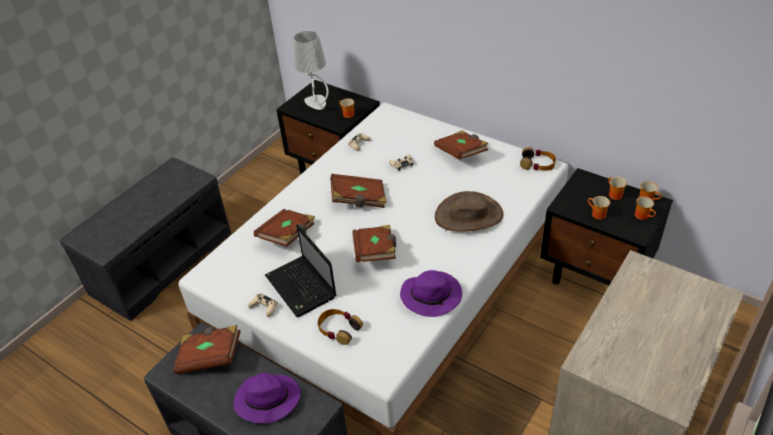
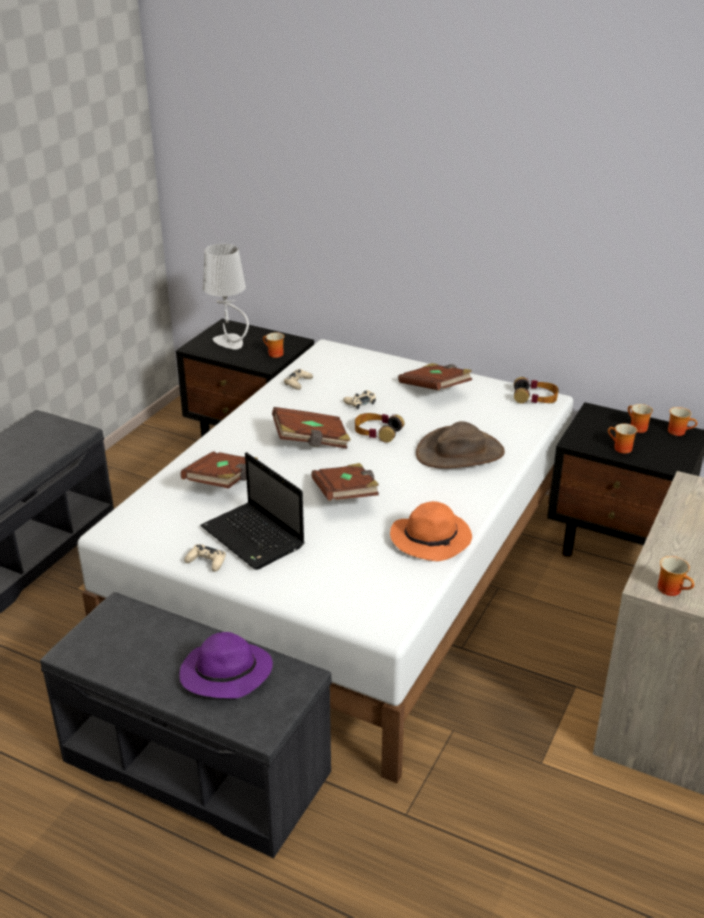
camera: 10 degrees left, 10 degrees down
brown book [173,325,241,374] -> none
headphones [318,309,363,345] -> headphones moved to [355,413,404,442]
purple hat [400,270,462,317] -> orange hat [390,501,472,561]
mug [635,196,656,220] -> mug moved to [658,556,694,596]

